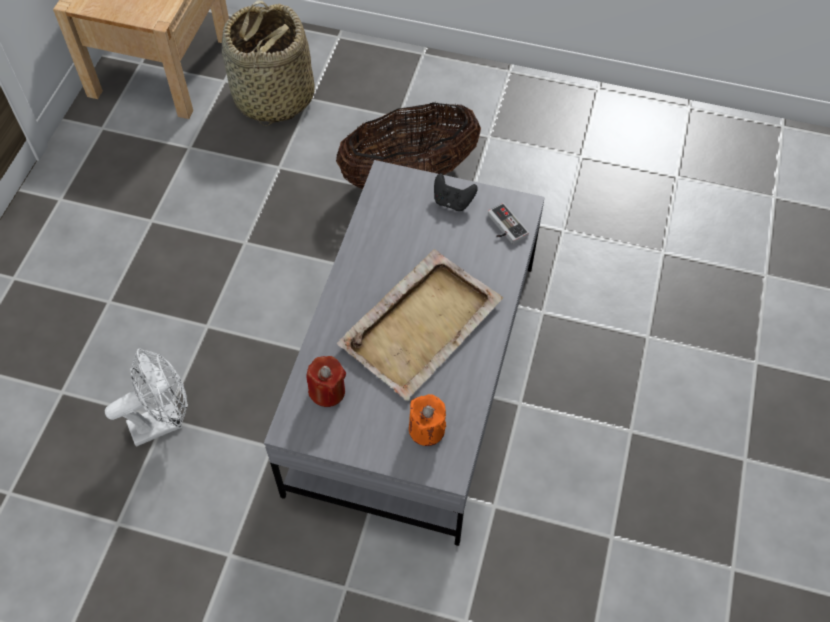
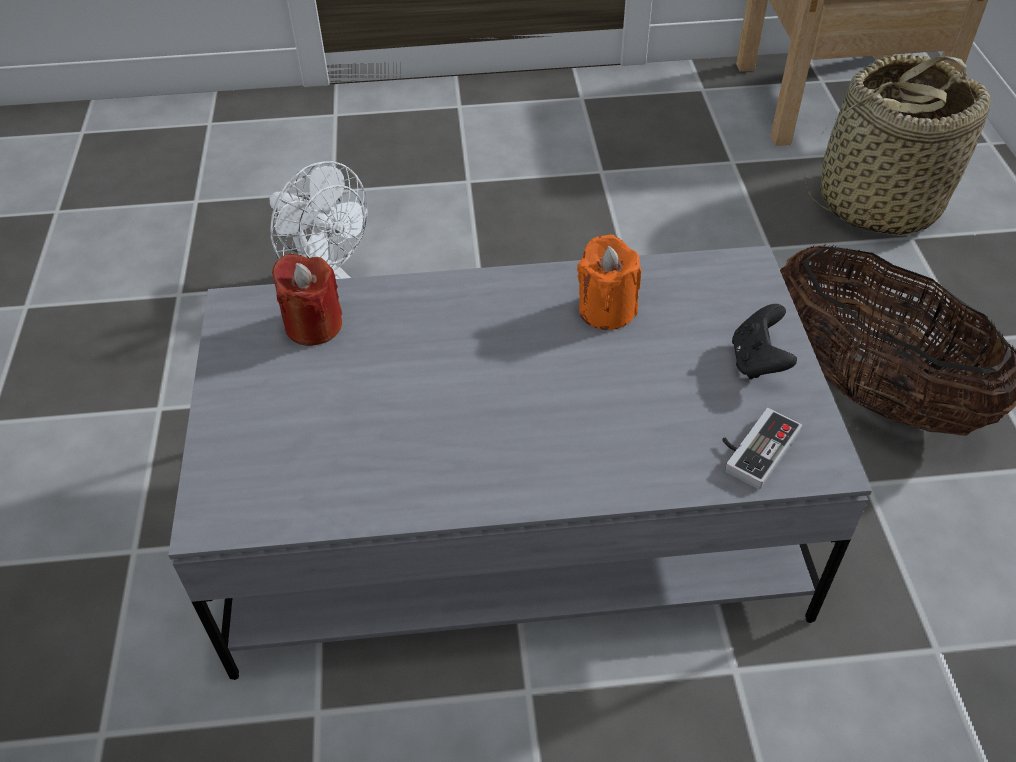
camera: 70 degrees right, 10 degrees down
beige tray [337,249,503,401] -> none
orange candle [409,394,446,446] -> orange candle moved to [577,234,641,330]

